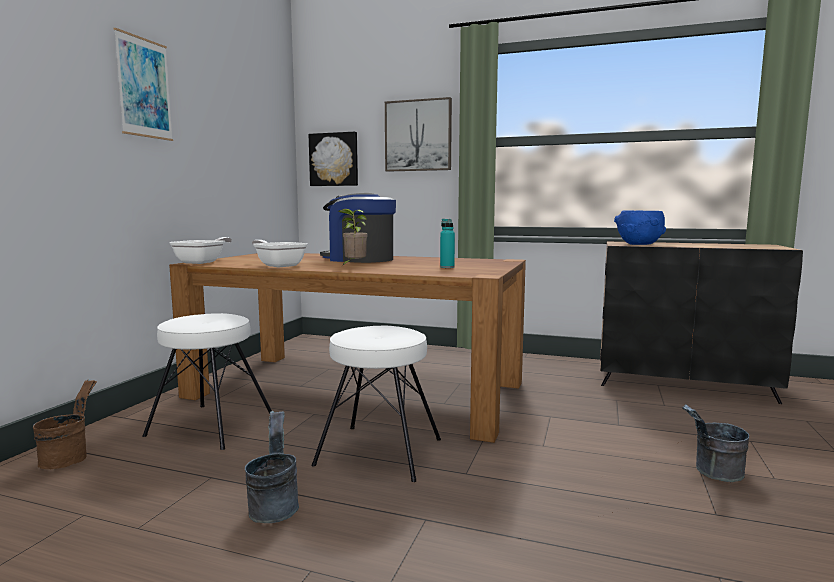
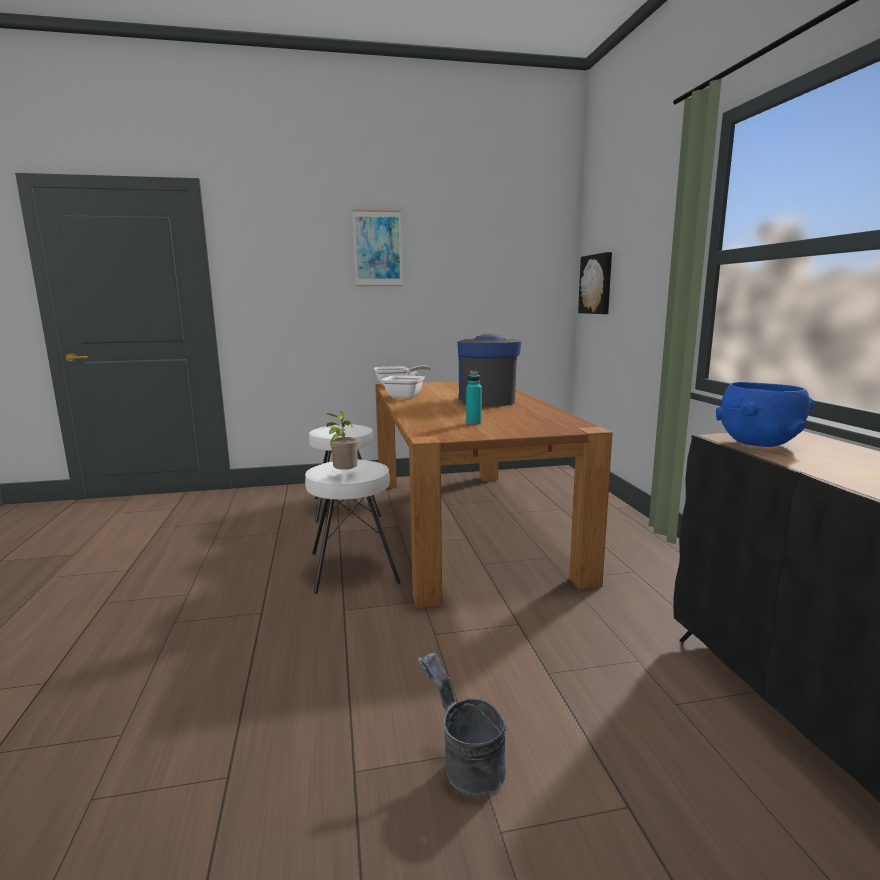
camera: 60 degrees right, 5 degrees up
brown bucket [33,379,97,469] -> none
grey bucket [245,411,299,523] -> none
potted plant [338,209,367,266] -> potted plant moved to [326,411,358,473]
picture [385,97,452,172] -> none

